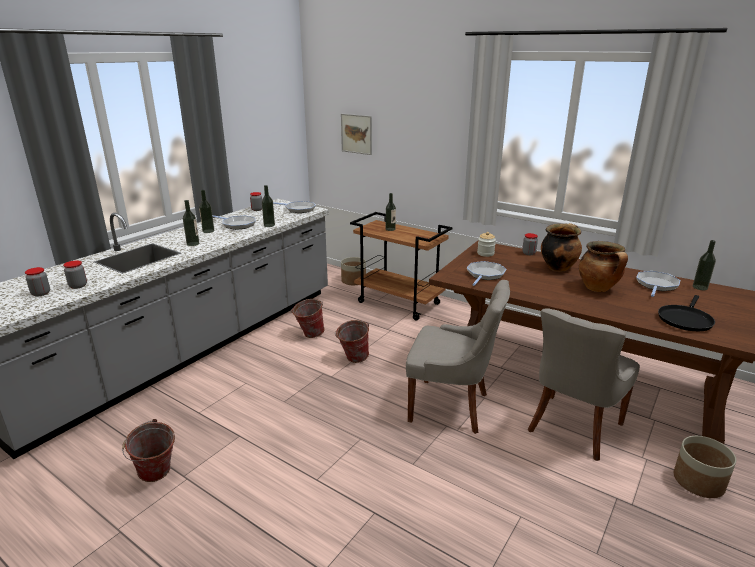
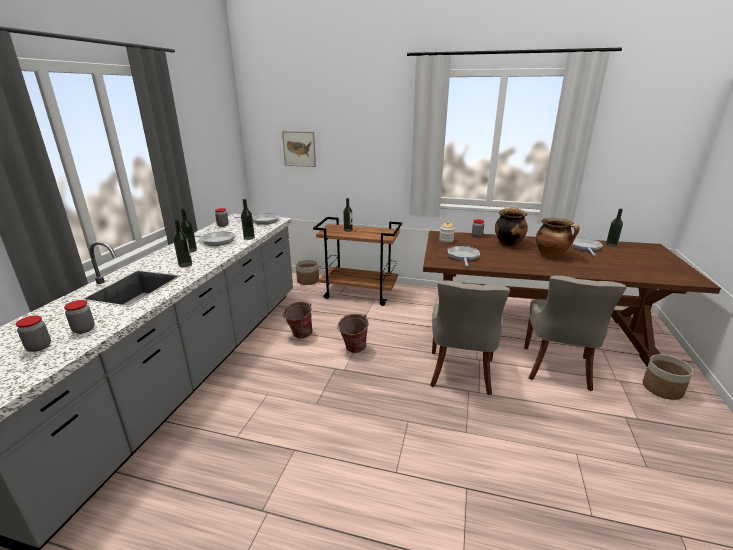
camera: 20 degrees left, 0 degrees up
bucket [122,419,175,482] -> none
grey chair [406,280,510,434] -> grey chair turned 105 degrees clockwise [430,281,510,395]
black frying pan [658,295,715,331] -> none

